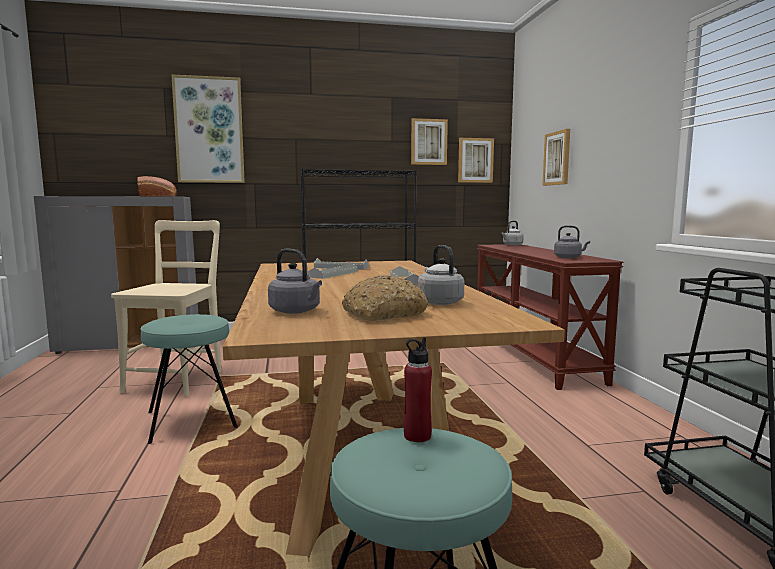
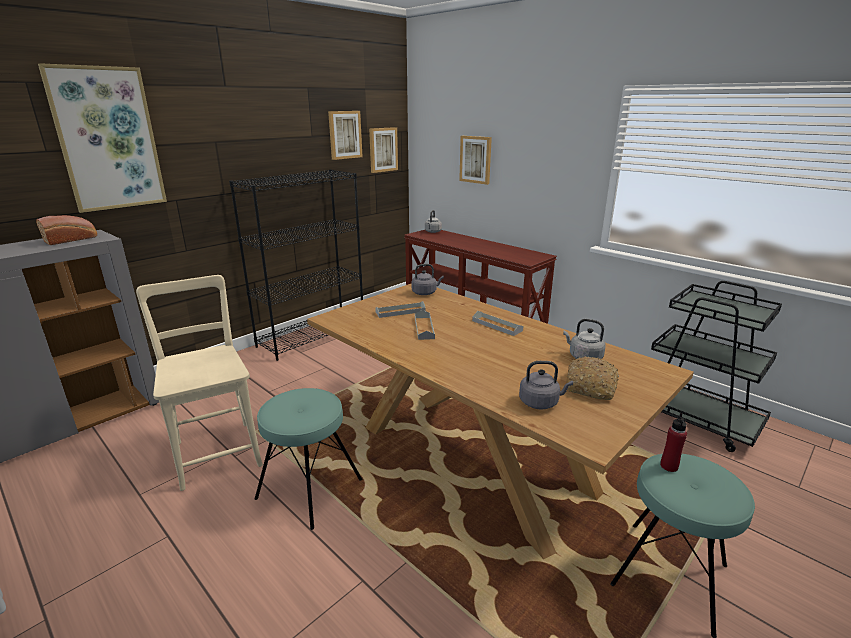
camera: 35 degrees left, 15 degrees up
grey kettle [554,225,590,258] -> grey kettle moved to [412,264,444,295]

